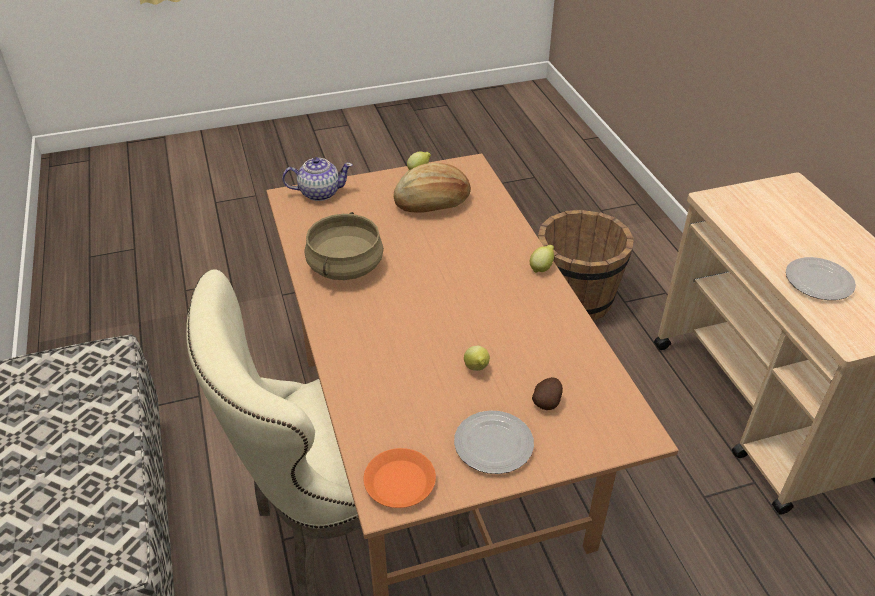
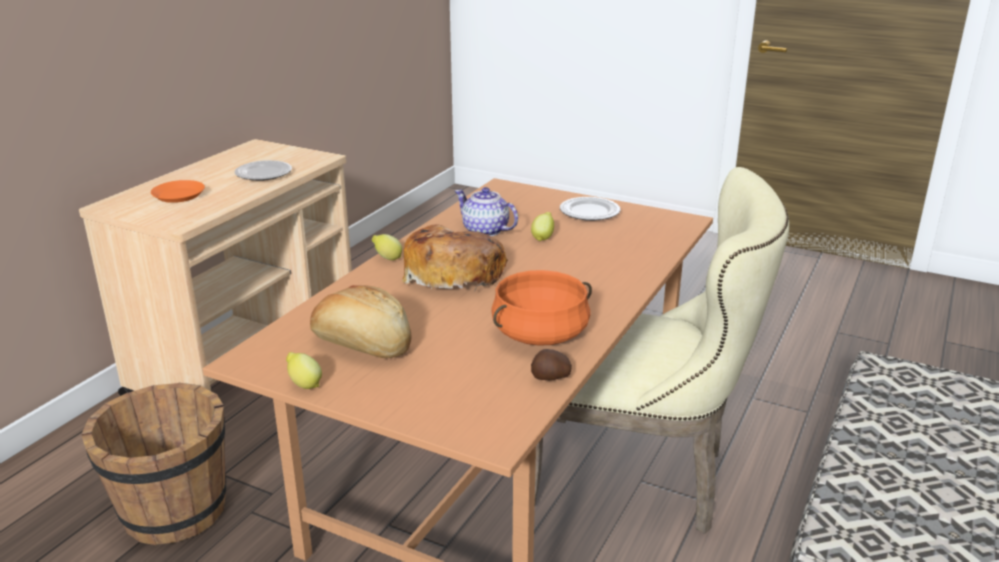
camera: 135 degrees left, 15 degrees down
teapot [282,157,353,201] -> teapot moved to [455,187,518,236]
beige cooking pot [305,212,384,280] -> orange cooking pot [491,270,592,346]
orange plate [364,448,436,508] -> orange plate moved to [151,180,205,203]
potato [532,377,563,410] -> potato moved to [531,349,572,380]
none -> bread [402,225,508,291]

